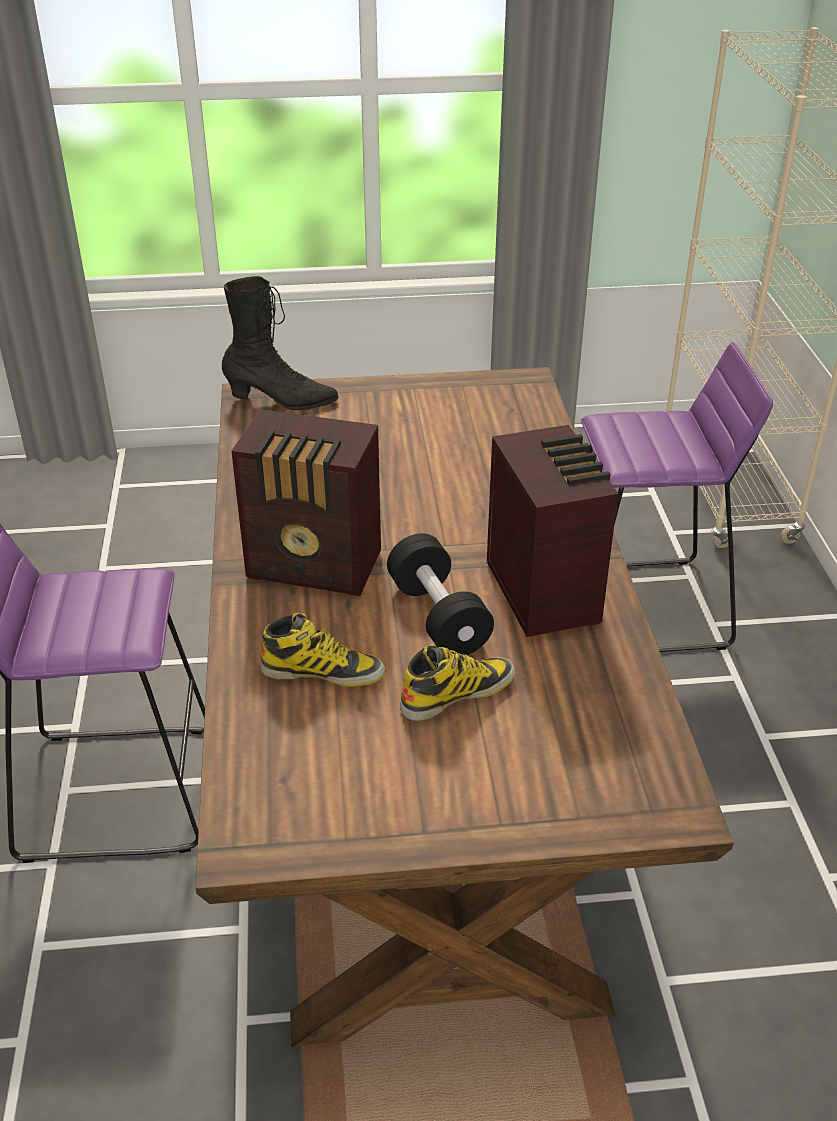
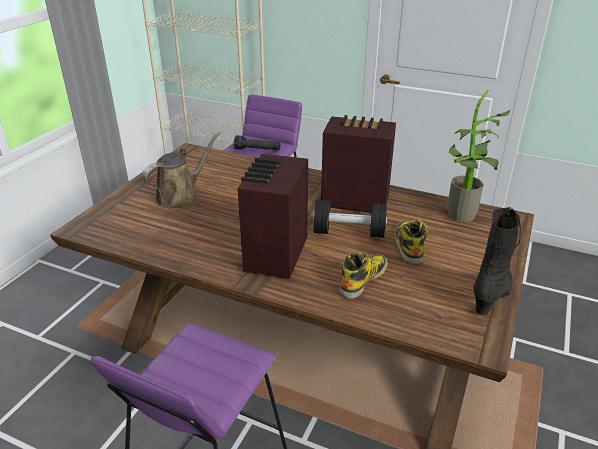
camera: 60 degrees left, 5 degrees down
black boot [222,276,339,411] -> black boot moved to [474,207,521,315]
radio [231,409,381,596] -> radio turned 150 degrees clockwise [237,154,308,279]
none -> brown watering can [142,132,220,208]
none -> black flashlight [234,135,281,151]
none -> potted plant [447,89,510,222]

